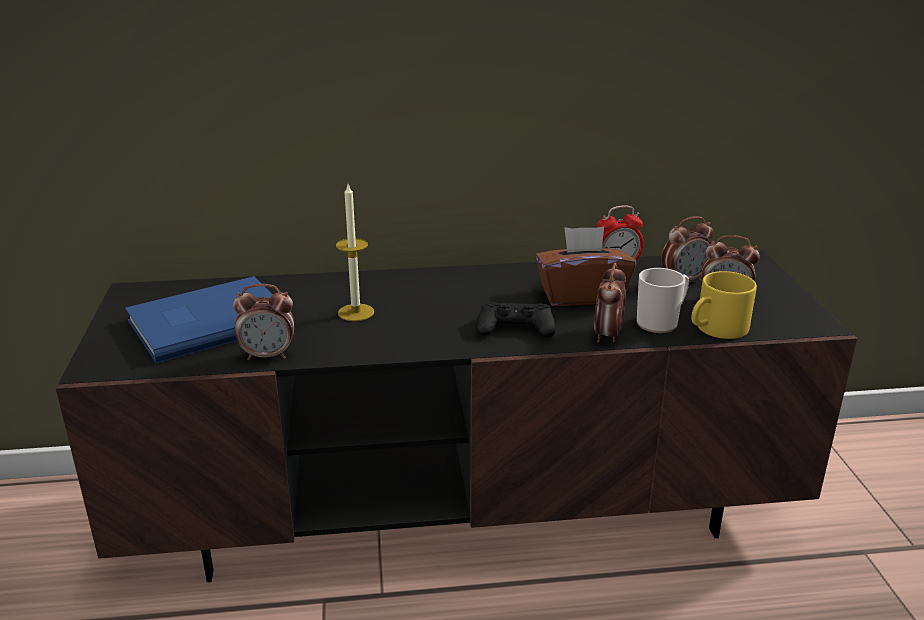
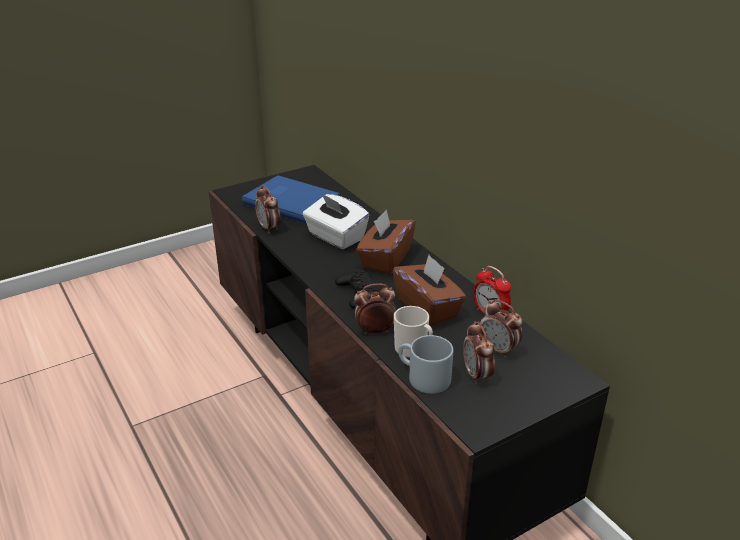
camera: 65 degrees right, 5 degrees up
candle [336,184,374,321] -> white tissue box [303,194,369,249]
yellow mug [691,271,757,339] -> grey mug [398,335,453,394]
none -> brown tissue box [356,210,415,274]

